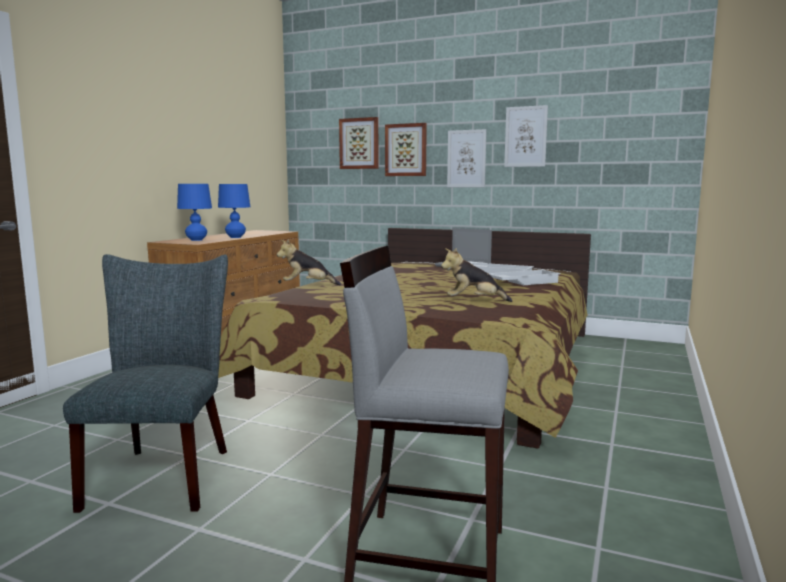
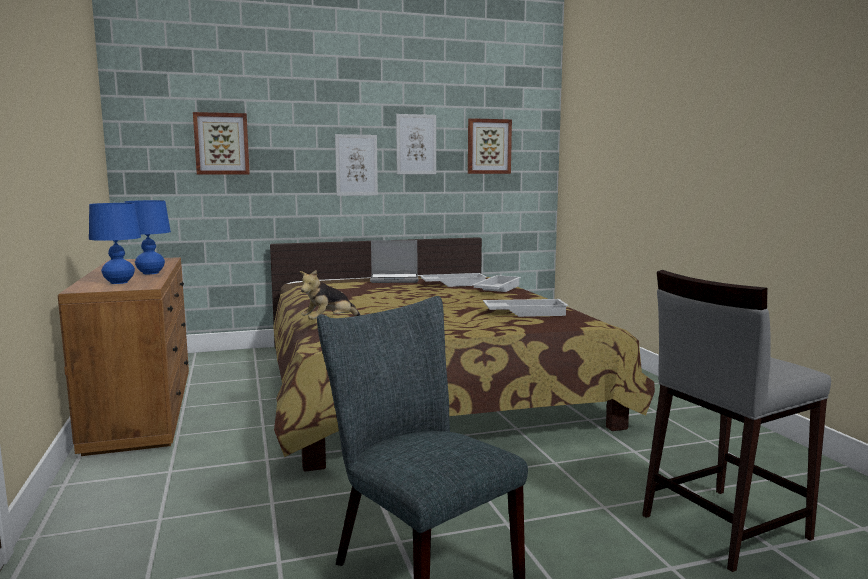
camera: 40 degrees left, 0 degrees up
picture [385,123,427,176] -> picture moved to [468,118,512,174]
plush toy [441,248,512,302] -> white tray [483,299,568,317]

